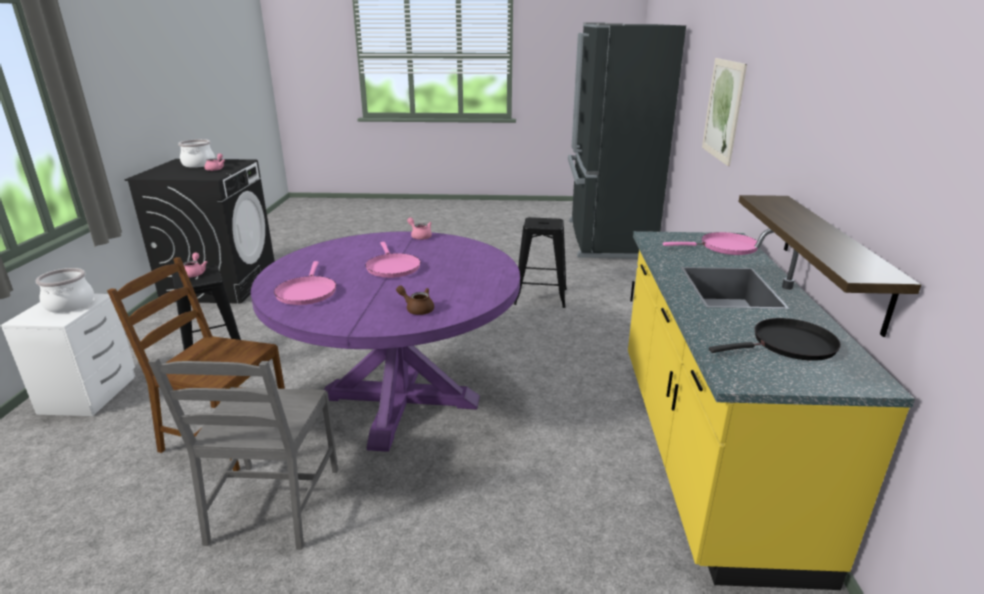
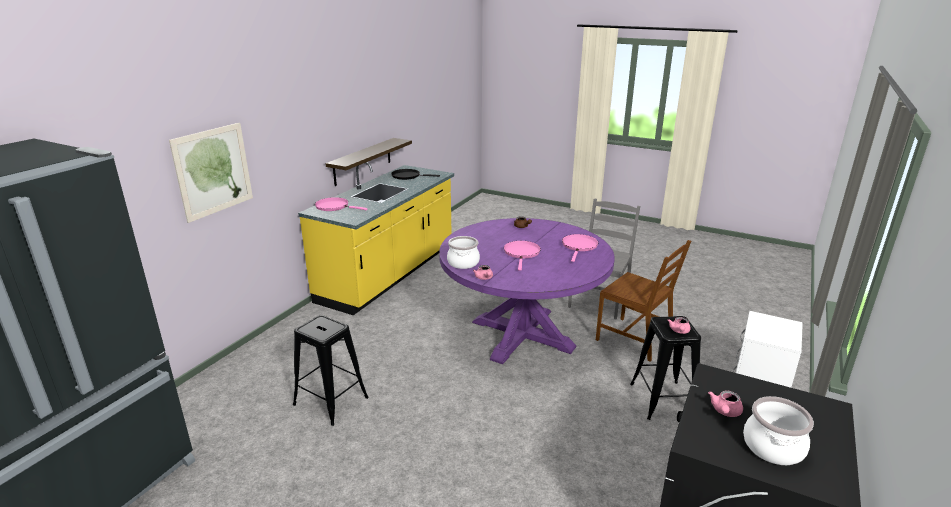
camera: 155 degrees left, 0 degrees up
cooking pot [36,268,94,313] -> cooking pot moved to [447,236,480,269]

